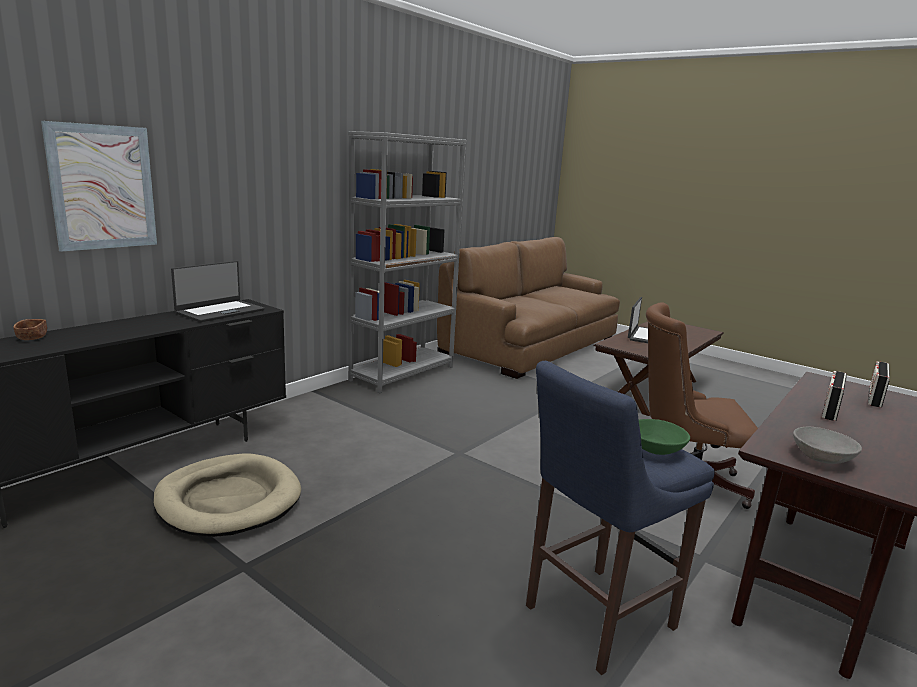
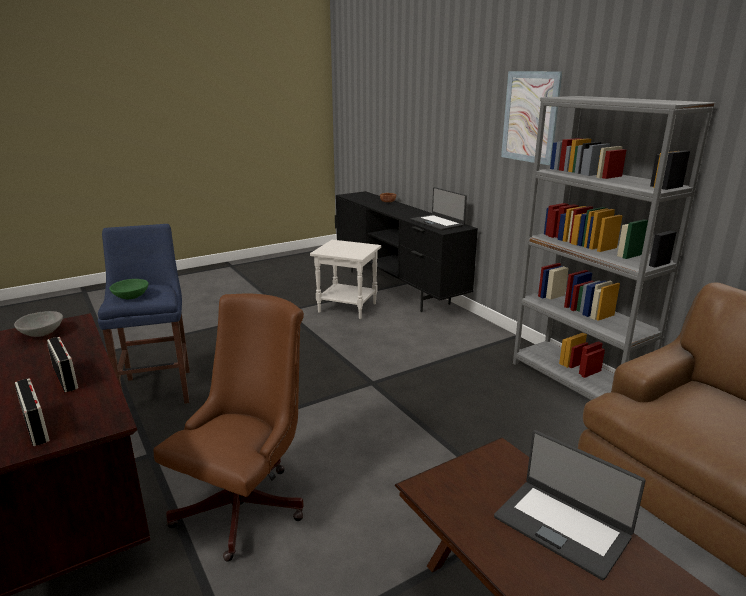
camera: 110 degrees right, 5 degrees up
picture [41,121,157,252] -> picture moved to [501,71,563,165]
beige dog bed [153,453,301,537] -> white side table [310,240,381,319]

